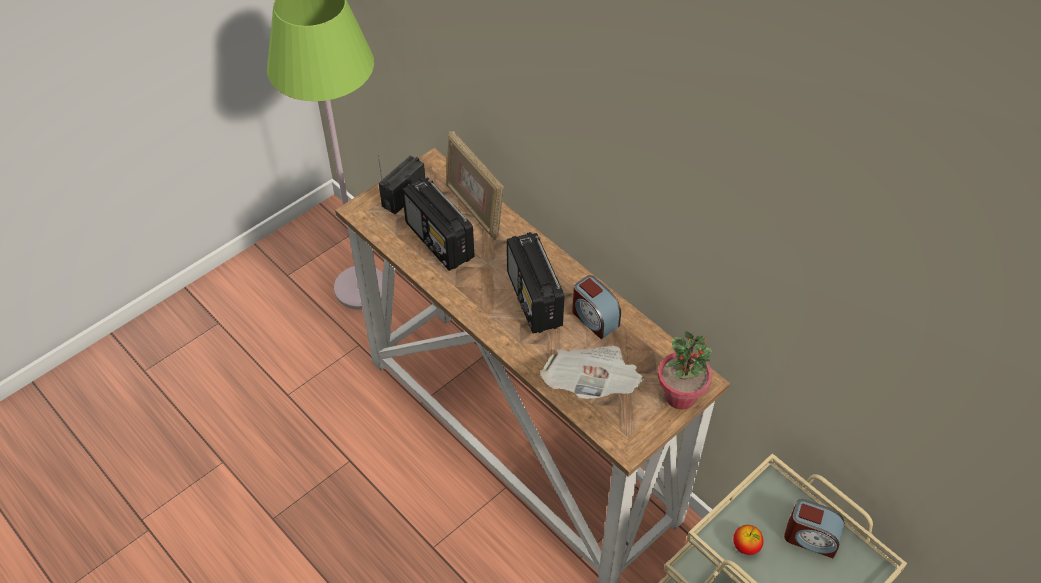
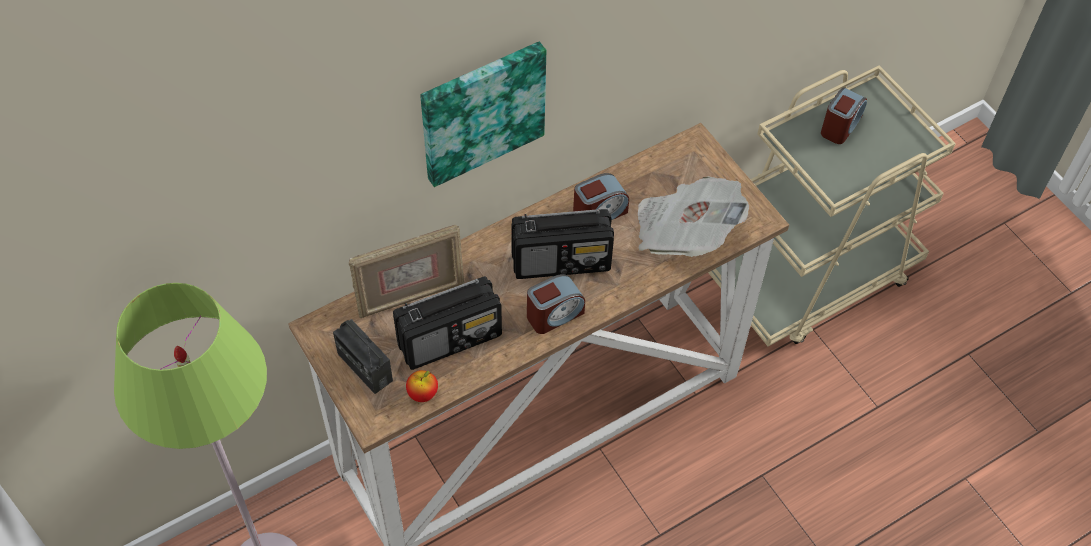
camera: 80 degrees left, 5 degrees up
potted plant [658,331,712,410] -> none
apple [733,525,763,555] -> apple moved to [406,370,438,402]
none -> picture [420,41,546,187]
none -> alarm clock [527,274,585,334]

